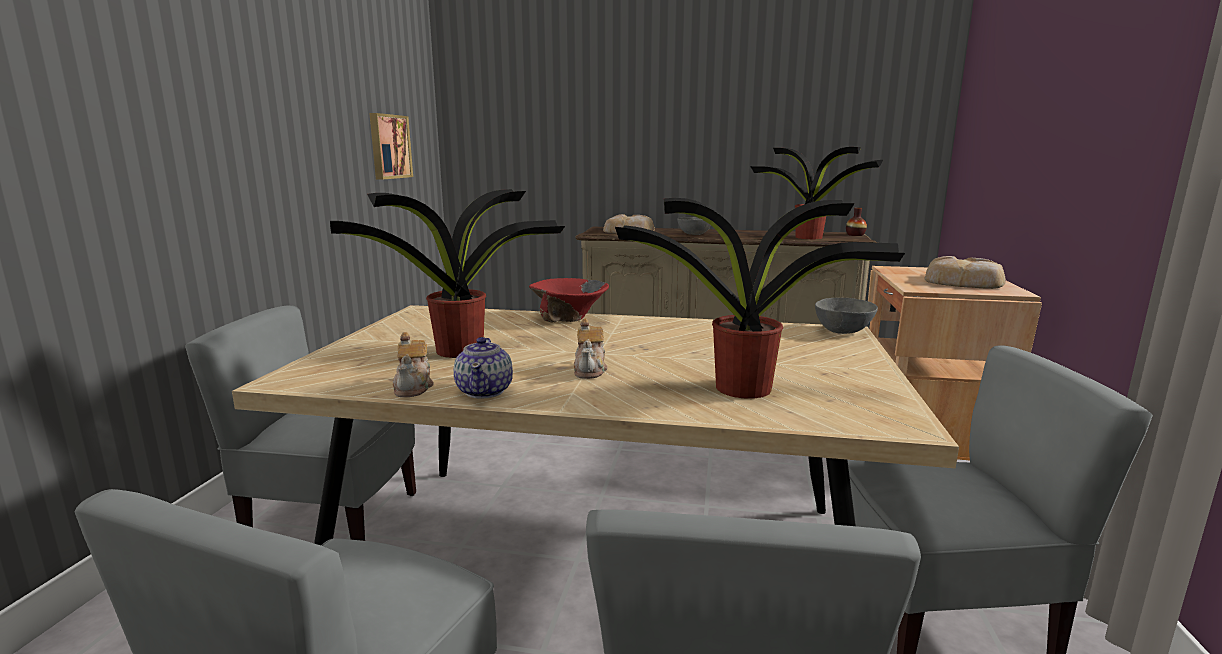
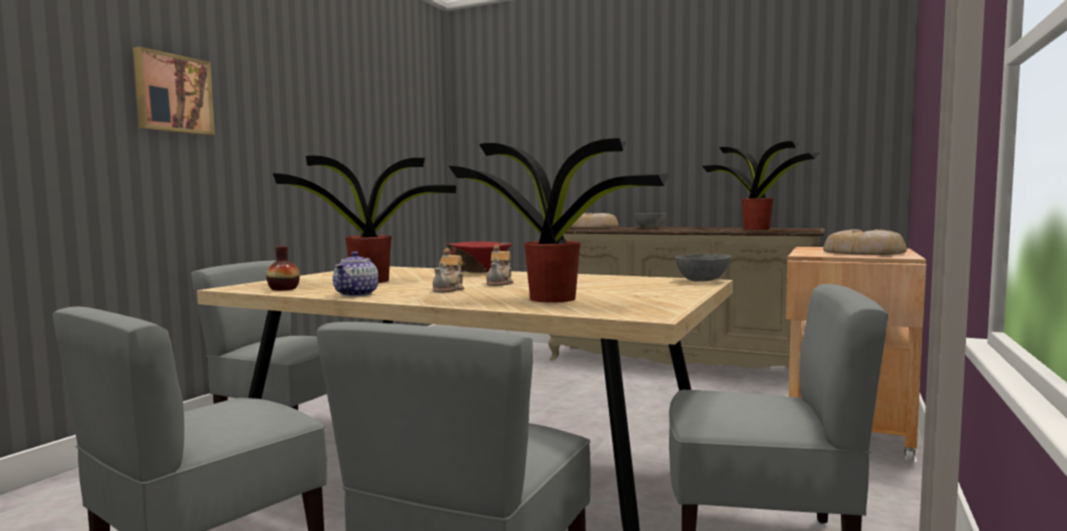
camera: 15 degrees right, 10 degrees down
picture [369,113,413,180] -> picture moved to [133,46,215,135]
teapot [393,332,434,397] -> teapot moved to [486,245,513,286]
vase [846,208,867,236] -> vase moved to [267,246,300,291]

